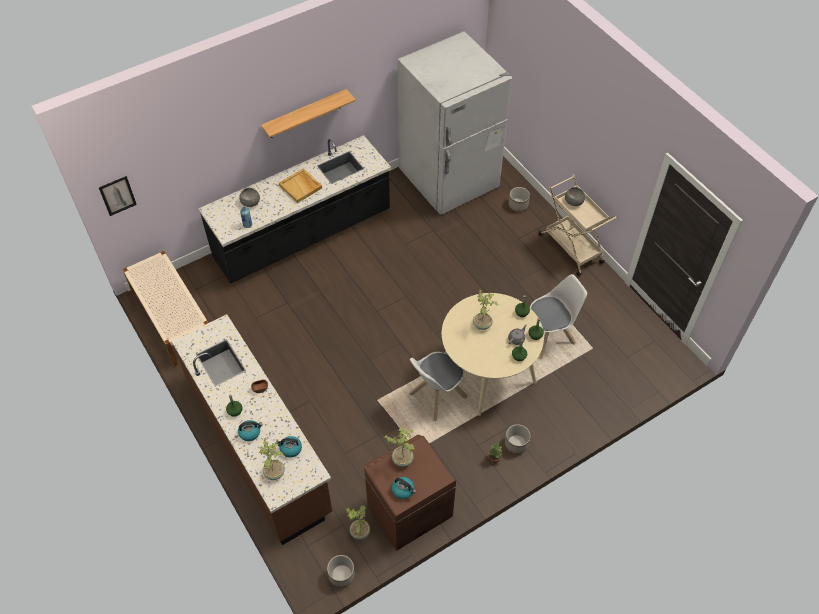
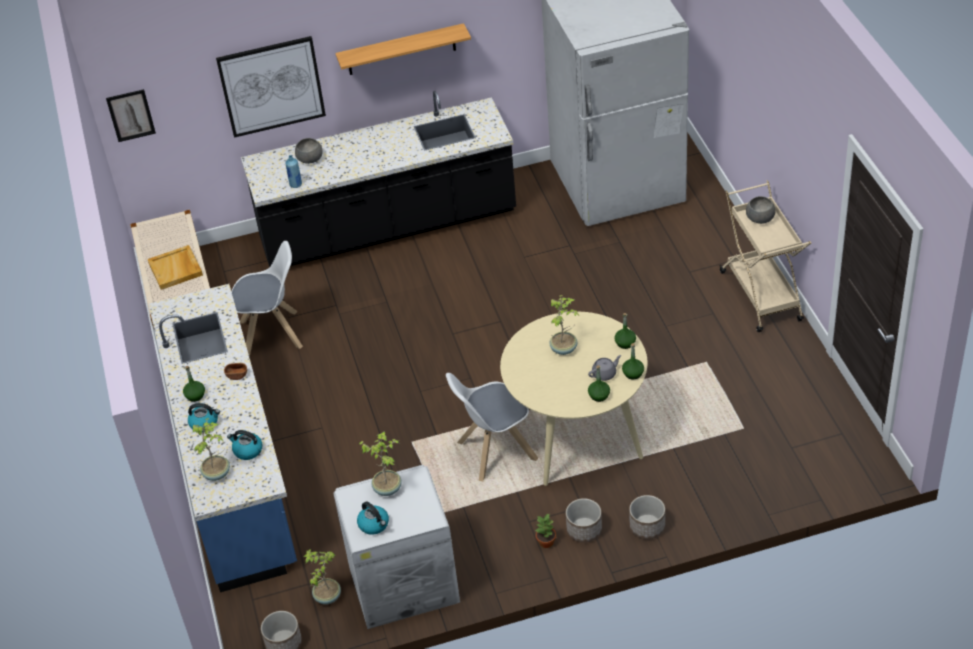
camera: 20 degrees right, 10 degrees down
brown counter [172,314,332,545] -> blue counter [149,284,297,592]
beige tray [279,168,322,203] -> beige tray moved to [148,245,203,290]
brown washing machine [364,435,456,551] -> white washing machine [334,465,460,629]
planter [508,187,530,212] -> planter moved to [629,495,665,539]
chair [530,274,587,359] -> chair moved to [231,241,303,356]
none -> picture [216,36,326,138]

